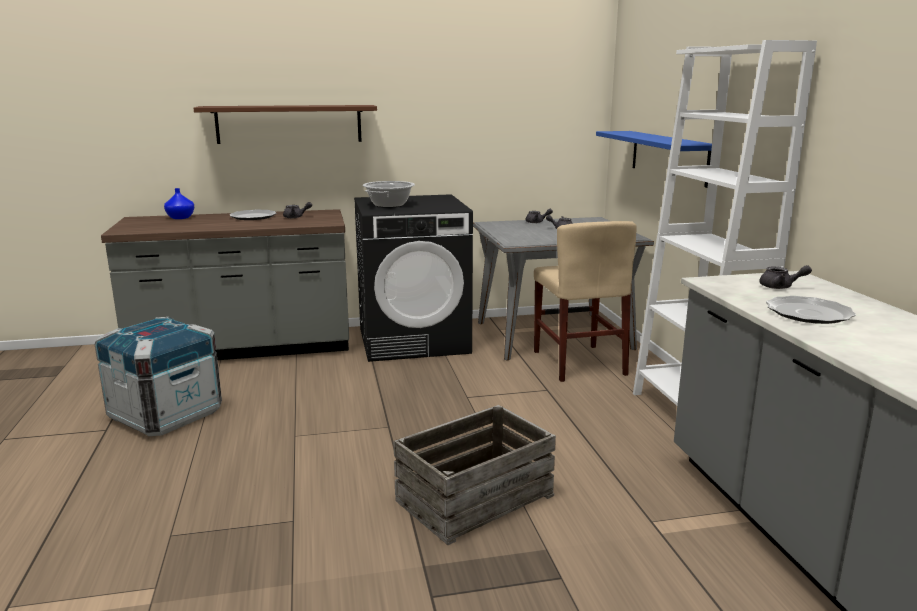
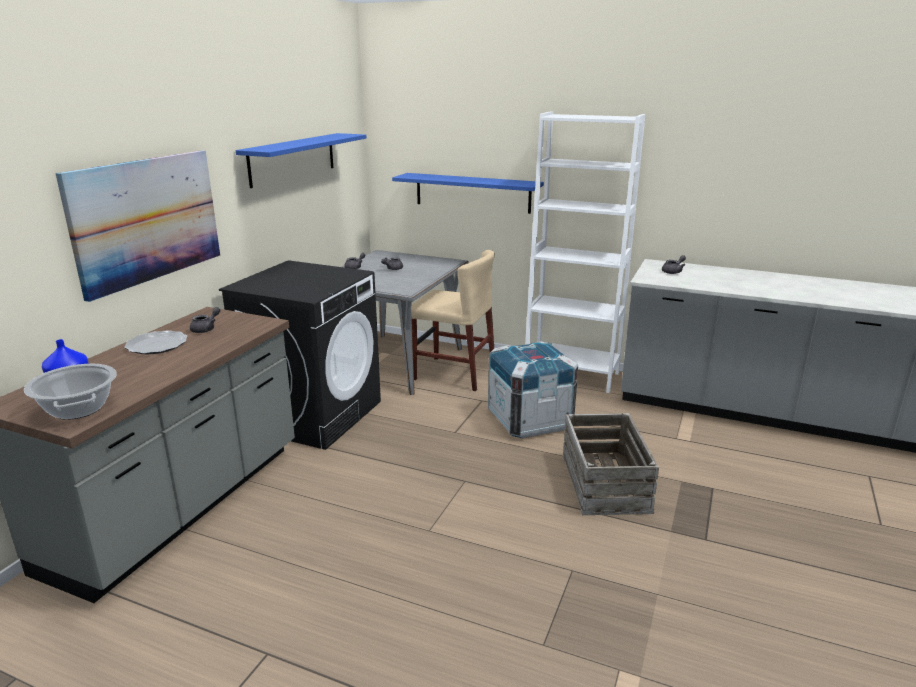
camera: 55 degrees left, 5 degrees up
crate [95,317,222,436] -> crate moved to [488,341,578,439]
brown shelf [194,105,377,144] -> picture [55,150,220,302]
cooking pot [362,181,415,208] -> cooking pot moved to [24,364,117,420]
plate [766,296,856,324] -> none
none -> blue shelf [236,133,366,188]

